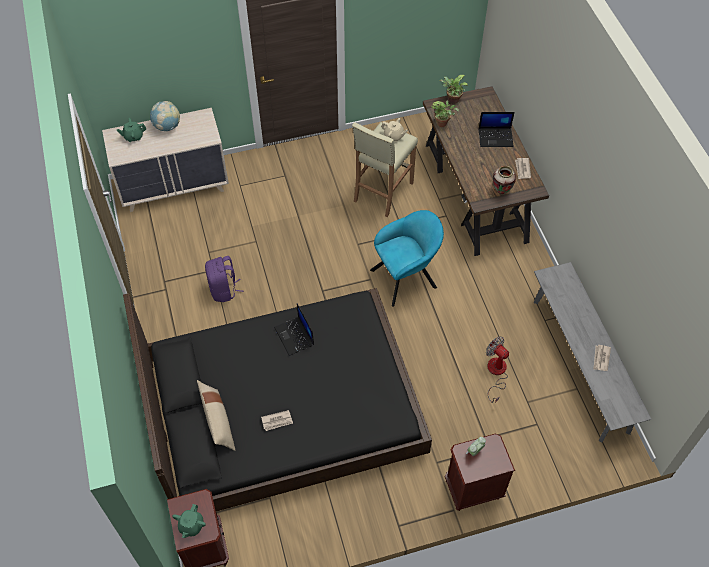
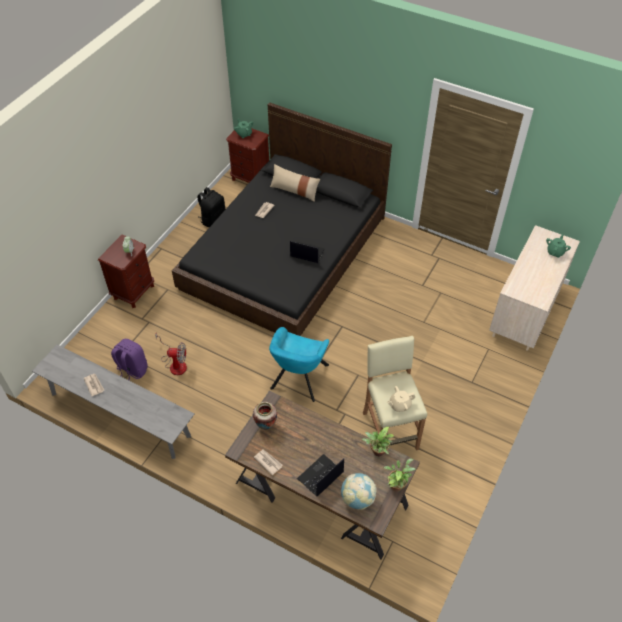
camera: 135 degrees right, 5 degrees down
globe [150,101,180,132] -> globe moved to [341,473,377,510]
purple backpack [205,256,243,302] -> purple backpack moved to [111,339,148,380]
none -> black backpack [198,187,225,227]

